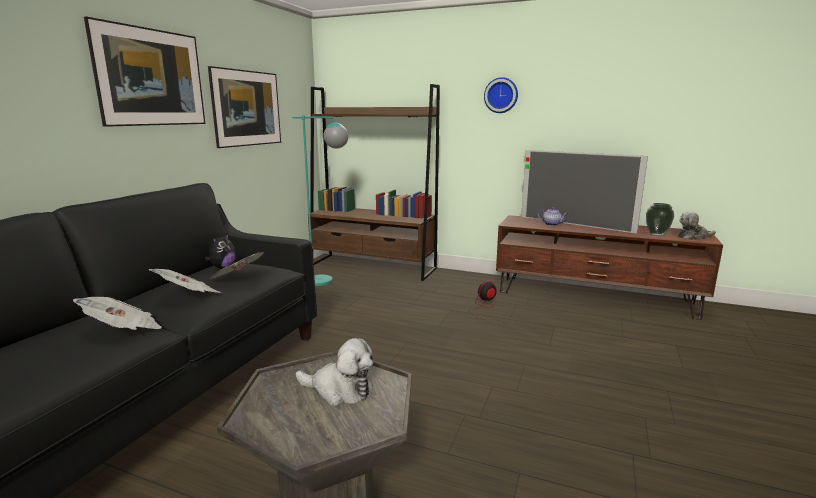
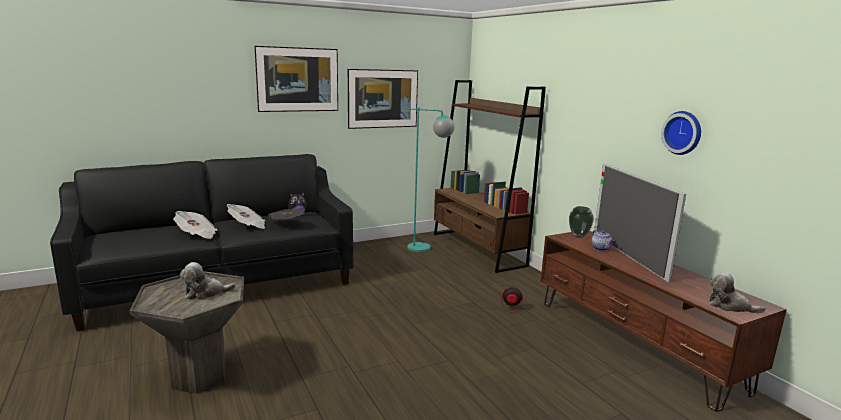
camera: 40 degrees right, 0 degrees up
plush toy [296,338,374,406] -> plush toy turned 105 degrees clockwise [180,262,236,300]
wall clock [484,77,518,113] -> wall clock moved to [661,111,701,155]
vase [646,203,674,236] -> vase moved to [569,206,594,238]

